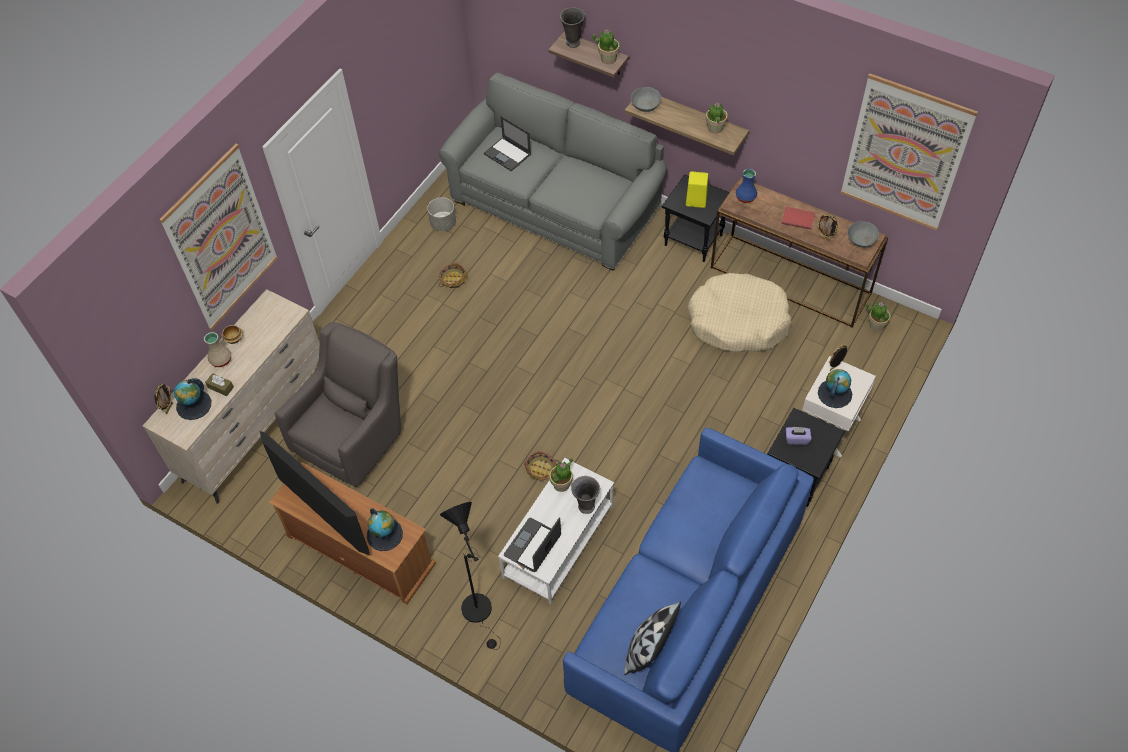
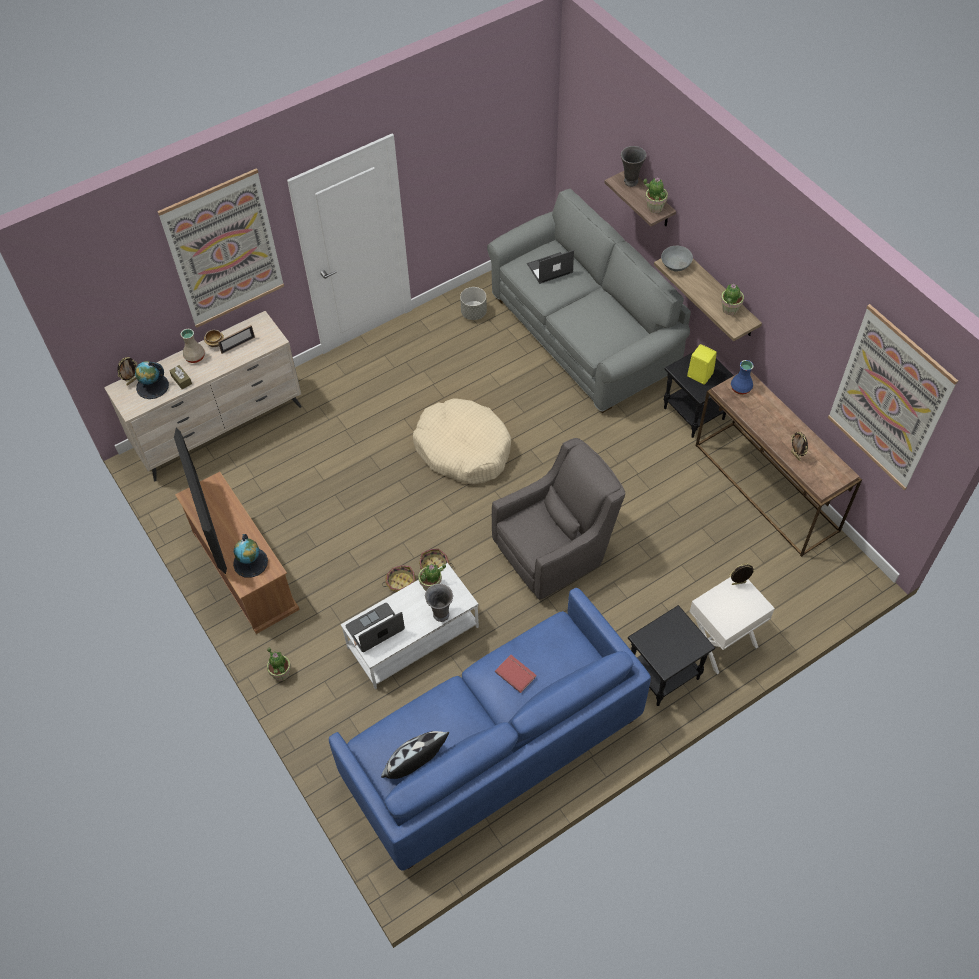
camera: 25 degrees right, 0 degrees up
grey armchair [275,322,401,487] -> grey armchair moved to [492,438,625,600]
basket [438,263,468,288] -> basket moved to [382,565,416,592]
black floor lamp [440,502,501,650] -> none
laptop [484,116,531,171] -> laptop turned 90 degrees clockwise [527,250,574,284]
beige dog bed [688,273,791,352] -> beige dog bed moved to [413,398,511,484]
red book [782,207,815,230] -> red book moved to [495,655,537,693]
purple tissue box [786,427,811,445] -> none
globe [818,369,852,408] -> none
grey bowl [847,221,879,248] -> none
potted plant [866,301,890,331] -> potted plant moved to [267,648,291,681]
none -> picture frame [218,325,255,354]

